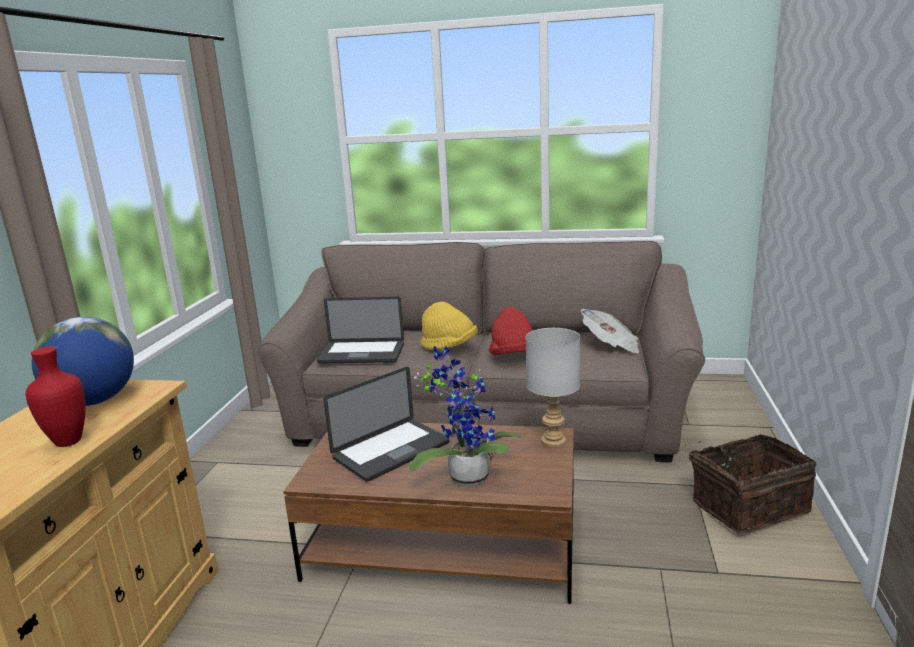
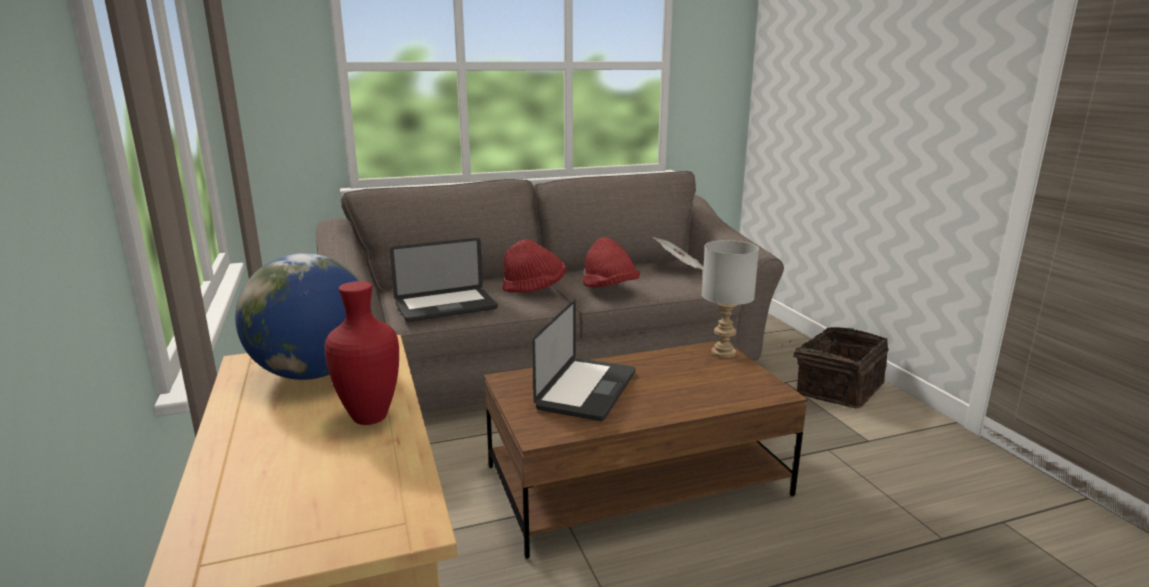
camera: 30 degrees left, 0 degrees up
potted plant [409,346,521,487] -> none
yellow hat [421,302,478,350] -> red hat [502,239,566,293]

